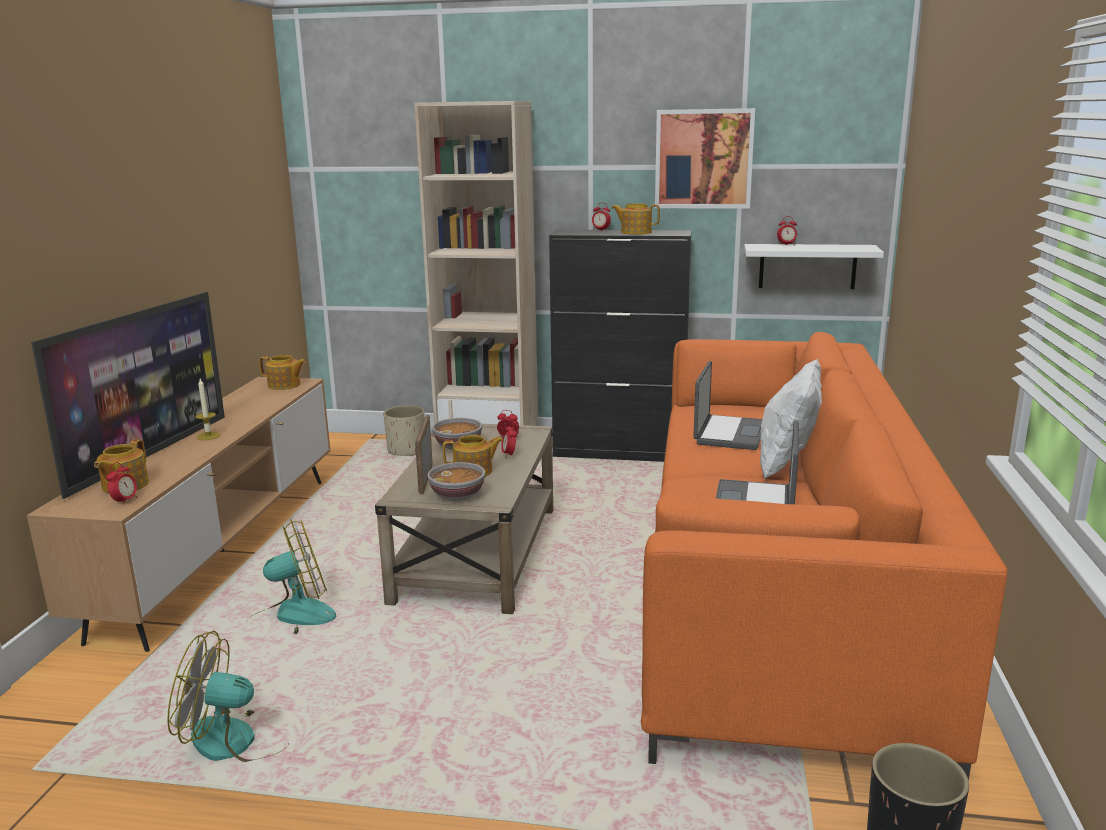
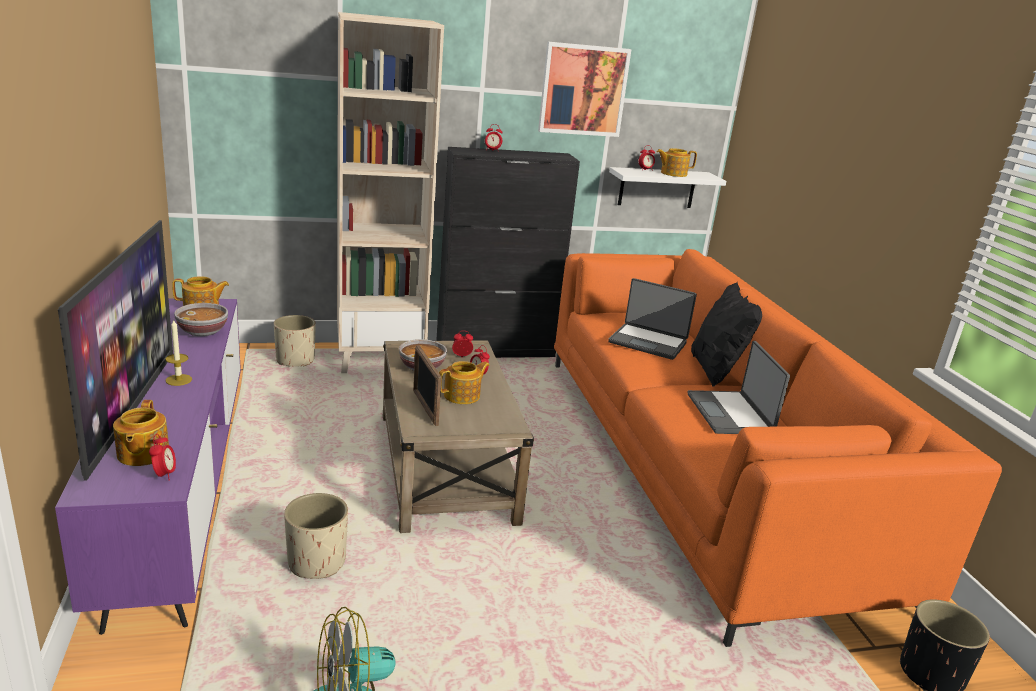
camera: 25 degrees left, 5 degrees up
brown tv stand [27,377,330,652] -> purple tv stand [55,298,241,635]
fan [246,518,336,635] -> beige planter [284,493,348,579]
bowl [428,462,485,501] -> bowl moved to [174,303,228,336]
teapot [612,203,660,235] -> teapot moved to [657,148,697,177]
laptop [693,361,762,450] -> laptop turned 120 degrees clockwise [608,278,697,360]
white pillow [760,359,822,479] -> black pillow [691,282,762,387]

